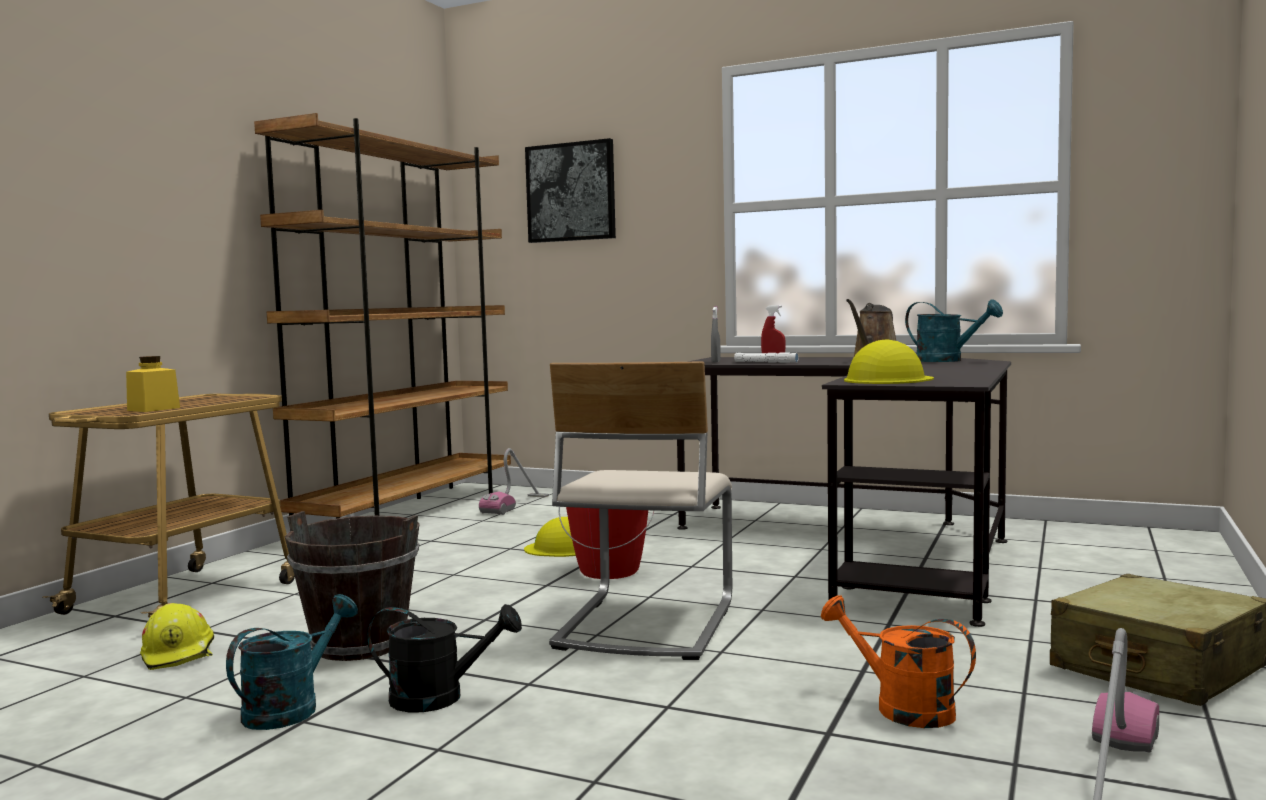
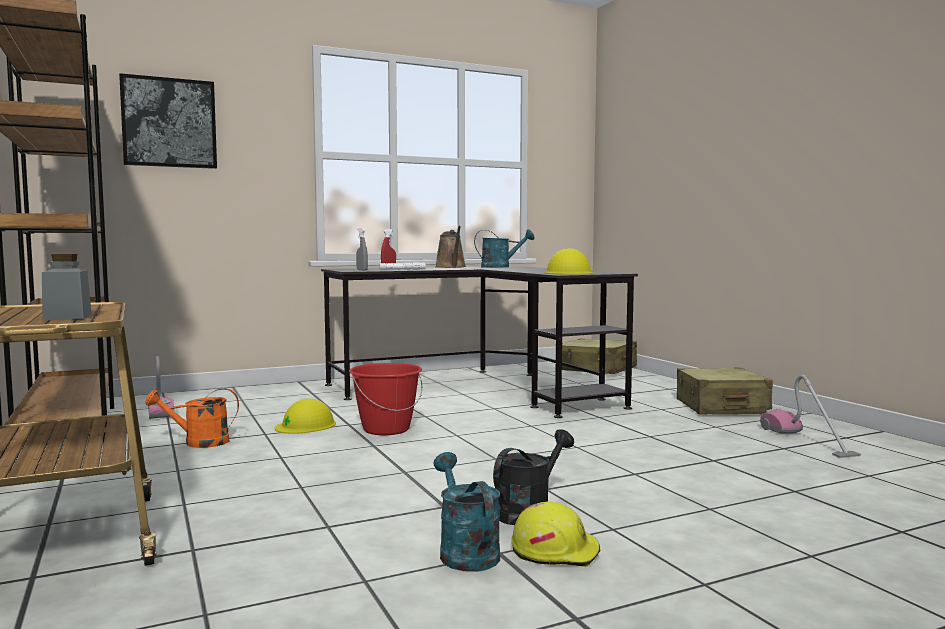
camera: 50 degrees left, 0 degrees up
yellow jar [126,356,180,412] -> grey jar [42,254,92,320]
yellow hard hat [140,603,214,670] -> yellow hard hat moved to [511,502,601,567]
brown bucket [285,511,420,661] -> none
beige chair [549,361,732,660] -> none
orange watering can [821,595,976,728] -> orange watering can moved to [145,388,239,448]
none -> beige suitcase [562,338,637,374]

